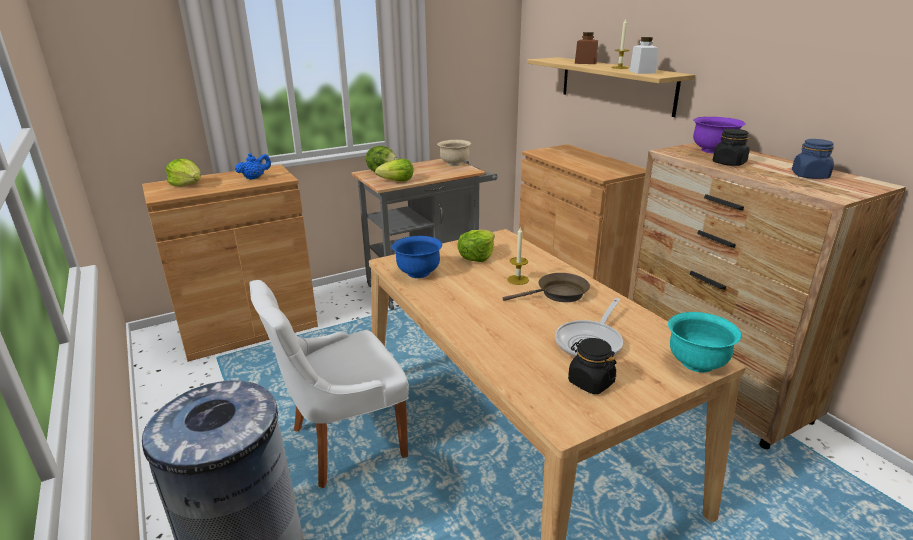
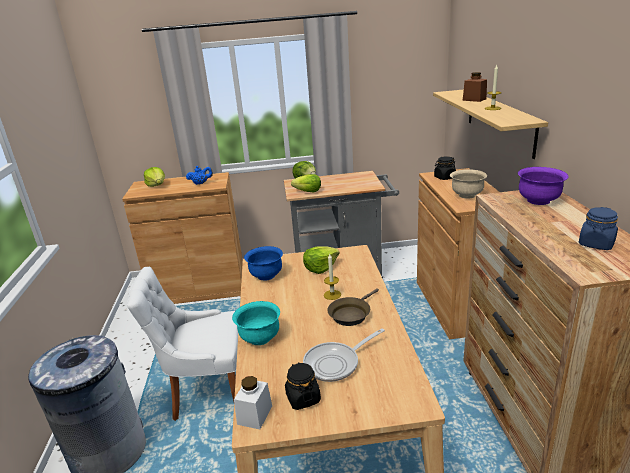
camera: 25 degrees right, 0 degrees up
beige bowl [437,140,471,166] -> beige bowl moved to [450,169,487,199]
brown frying pan [503,273,590,302] -> brown frying pan turned 120 degrees clockwise [327,288,379,326]
white jar [630,37,658,74] -> white jar moved to [234,376,272,429]
turquoise bowl [668,312,742,373] -> turquoise bowl moved to [232,301,280,345]
black jar [713,129,750,166] -> black jar moved to [434,156,456,180]

